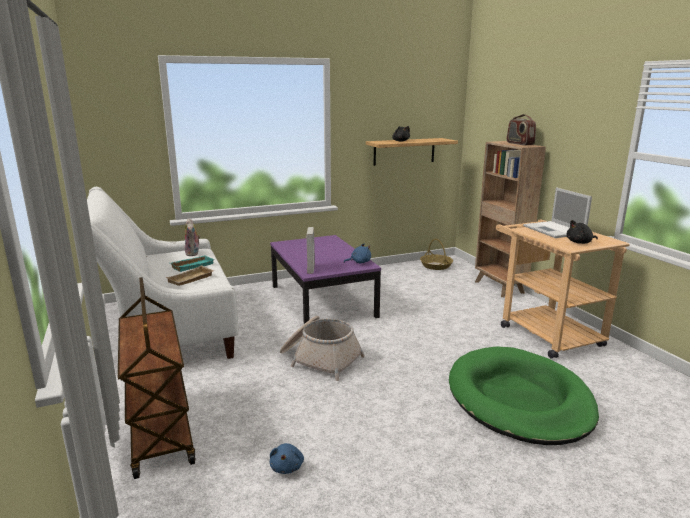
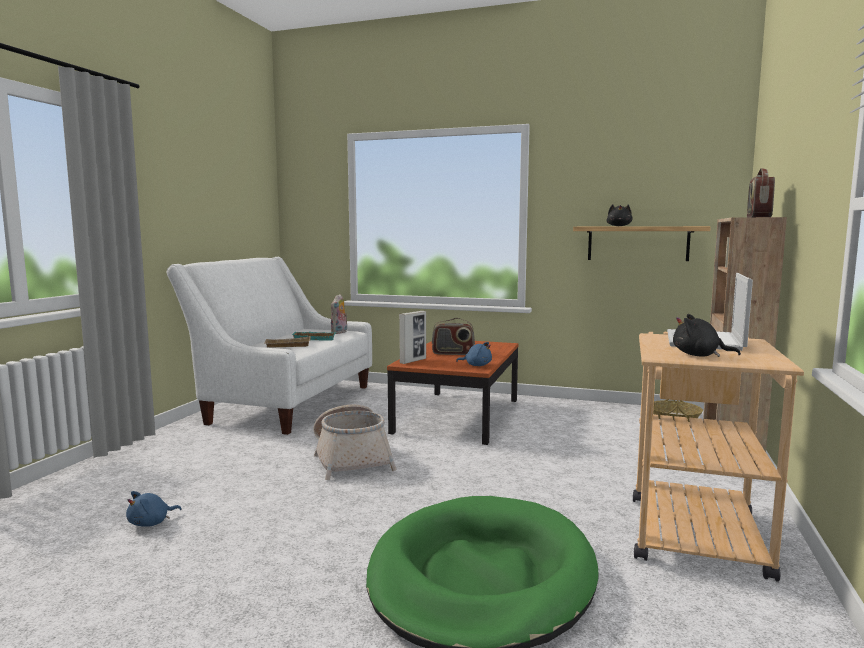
camera: 40 degrees right, 10 degrees down
brown cart [118,277,196,479] -> none
purple coffee table [270,235,381,324] -> brown coffee table [387,341,519,445]
none -> radio [432,318,475,355]

